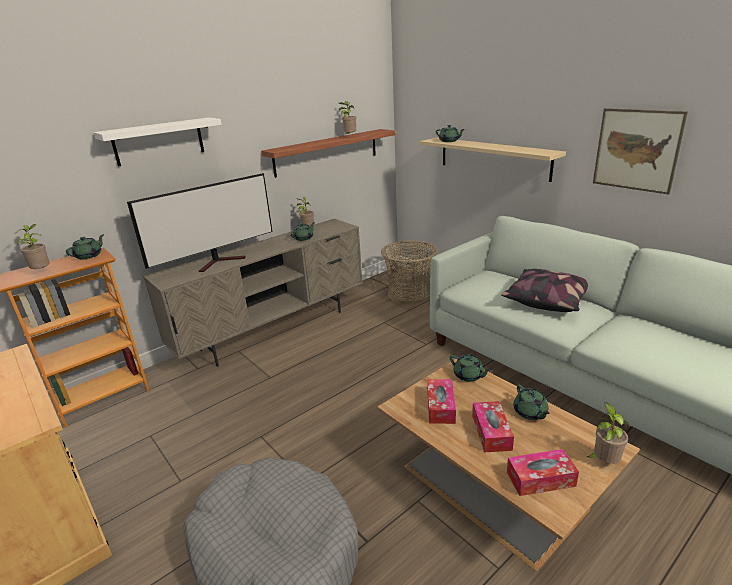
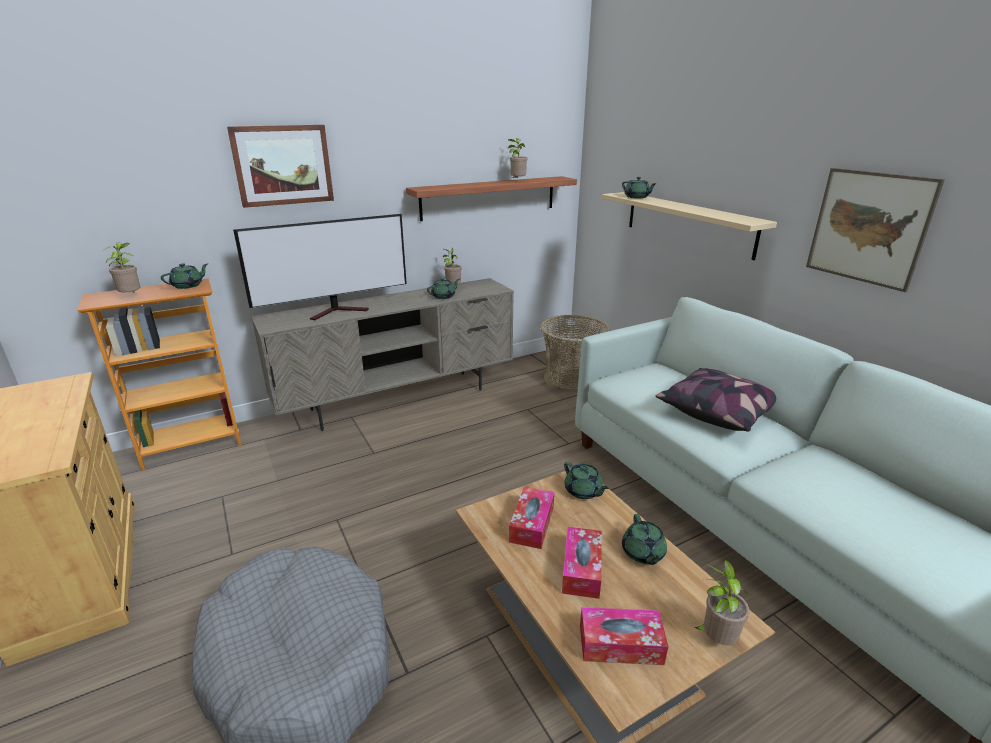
camera: 10 degrees right, 0 degrees up
white shelf [94,117,222,167] -> picture [227,125,334,208]

